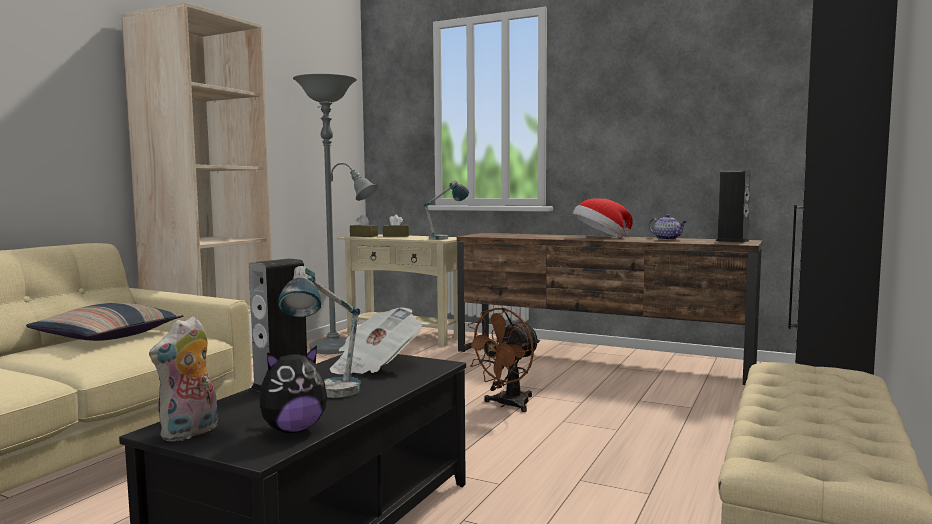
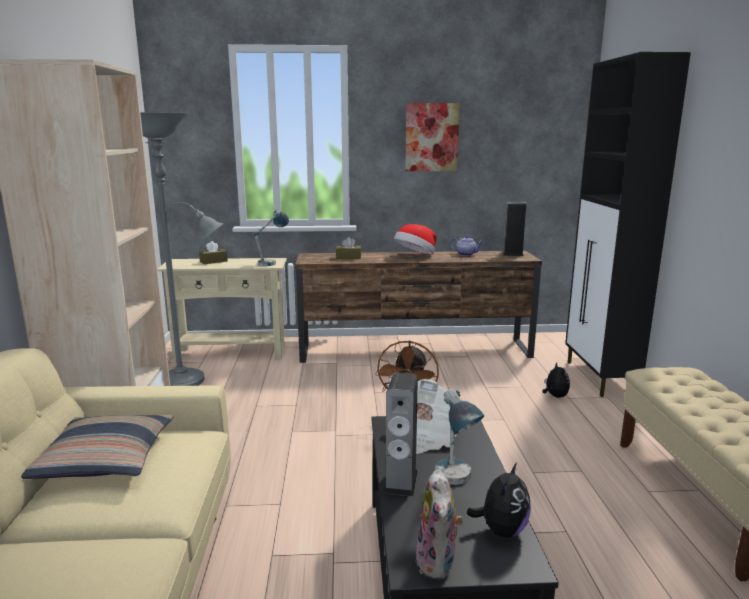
camera: 30 degrees left, 10 degrees up
brown tissue box [350,215,378,237] -> brown tissue box moved to [336,237,361,259]
none -> picture [405,103,460,171]
none -> plush toy [543,362,570,398]

